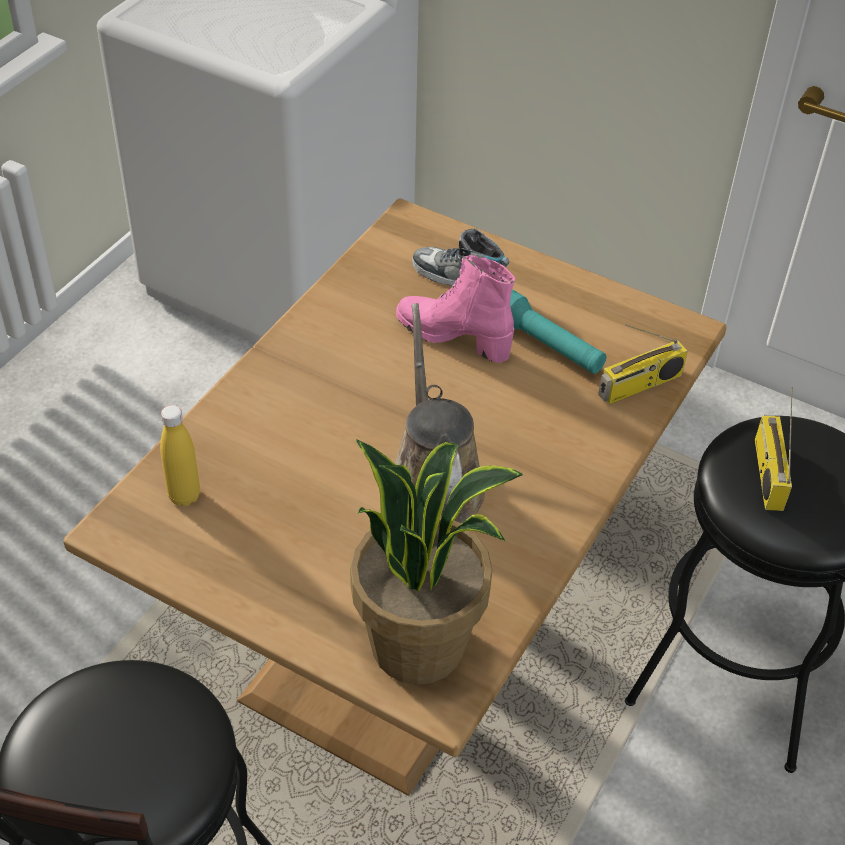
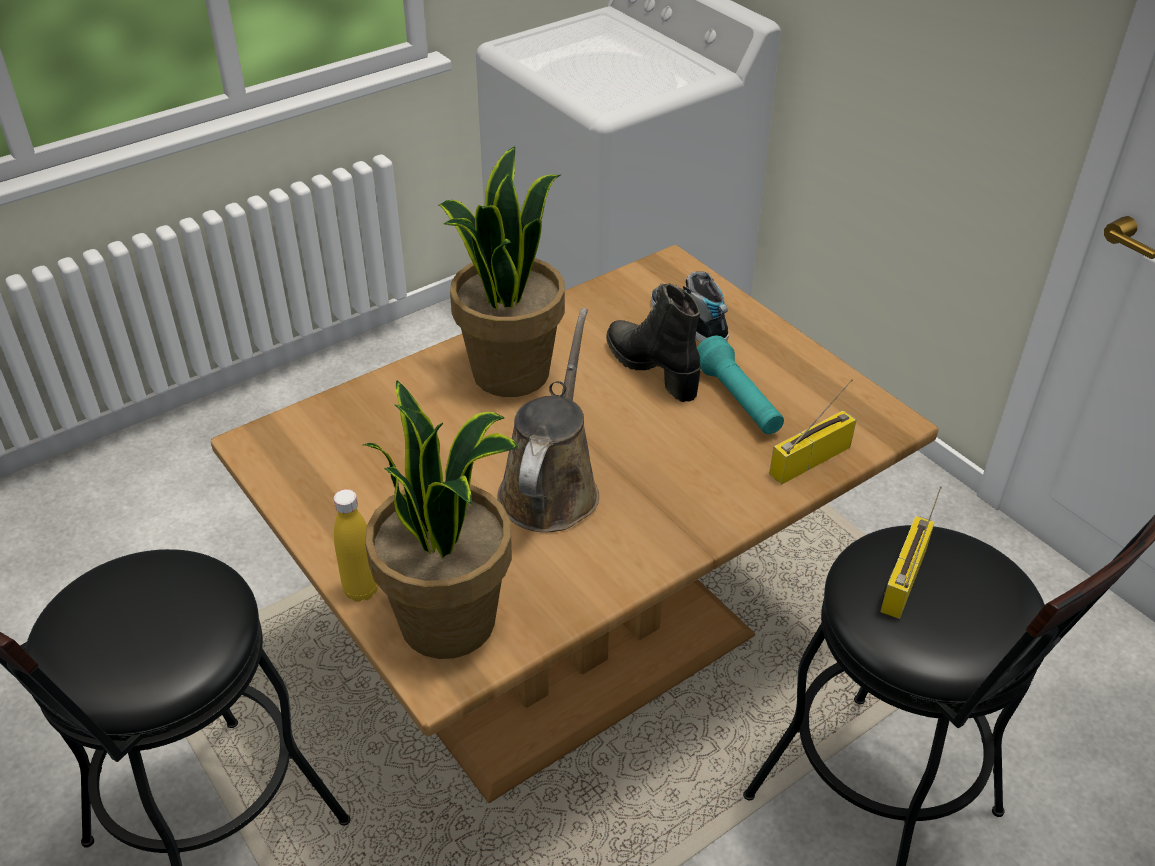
camera: 25 degrees right, 5 degrees down
yellow bottle [160,405,200,506] -> yellow bottle moved to [334,489,378,602]
pink boot [396,255,515,363] -> black boot [606,283,701,402]
radio [598,324,688,404] -> radio turned 150 degrees clockwise [769,379,857,484]
none -> potted plant [439,146,565,397]

